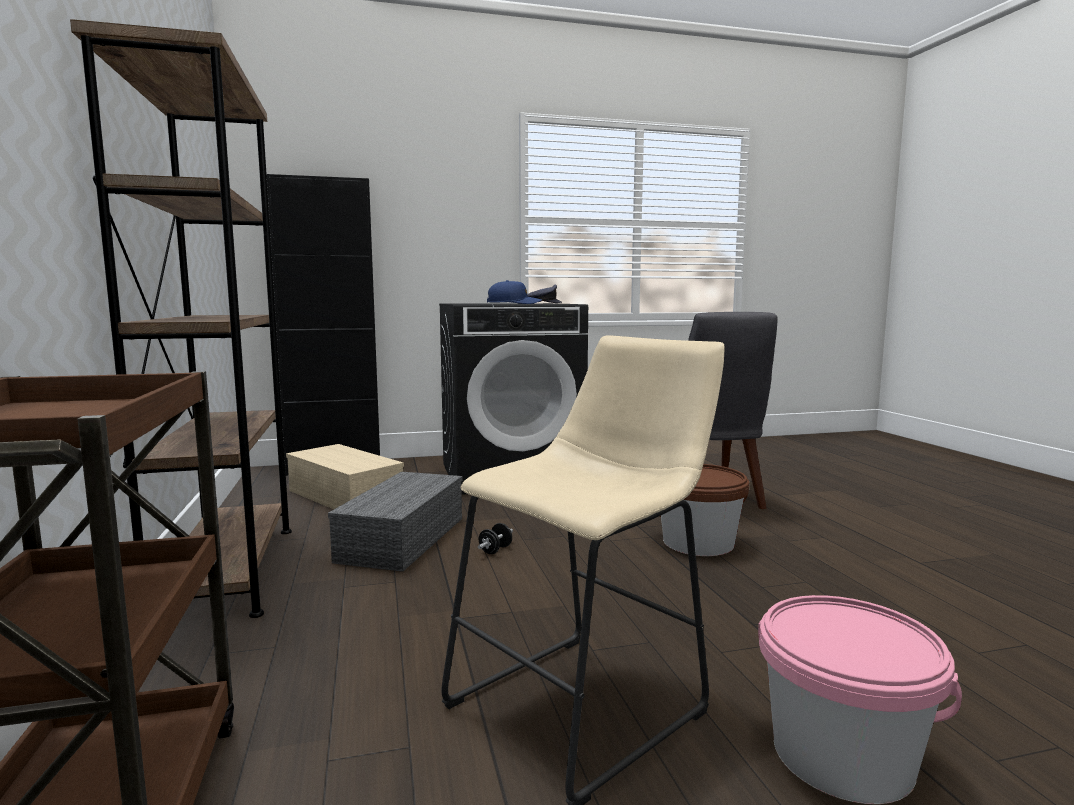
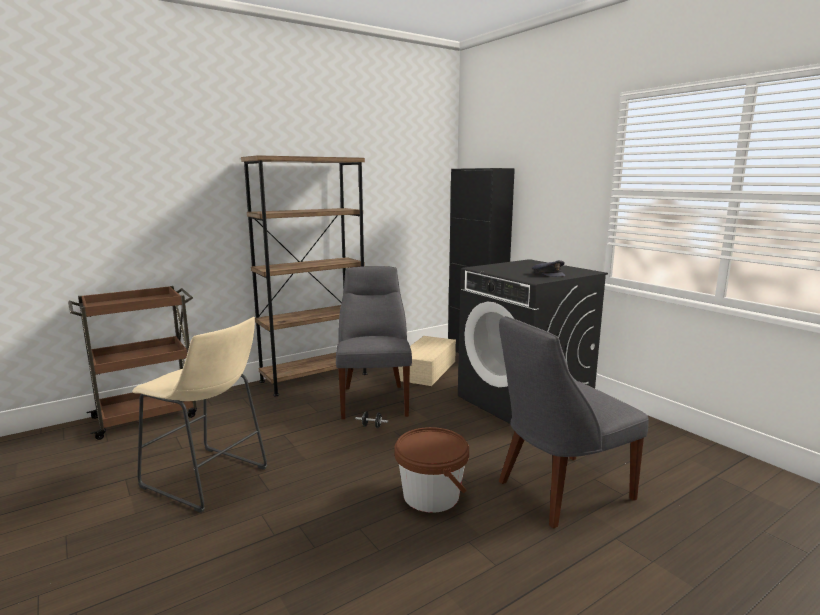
camera: 70 degrees right, 5 degrees up
grey storage box [328,472,462,572] -> grey chair [336,266,412,419]
blue cap [487,280,541,304] -> none
pink bucket [758,595,962,804] -> none

